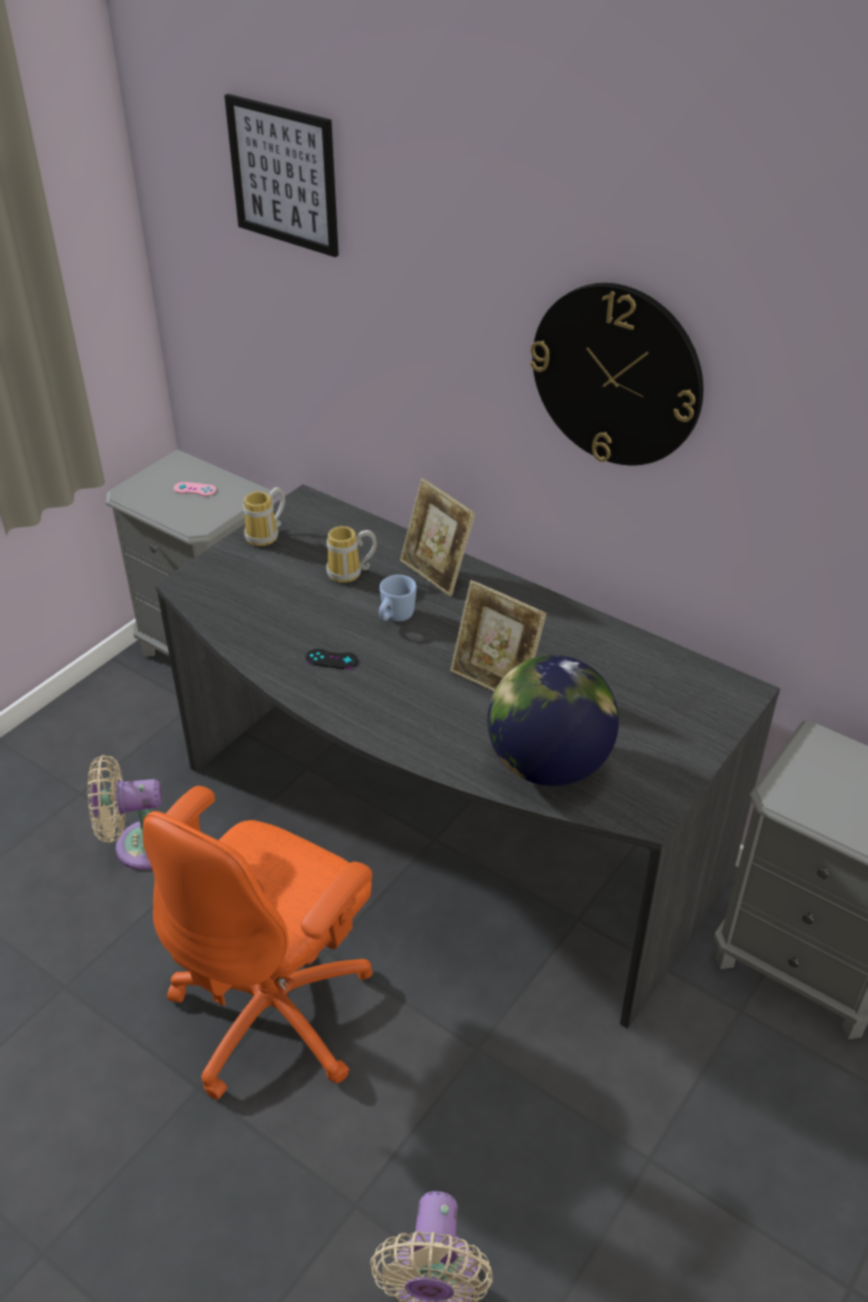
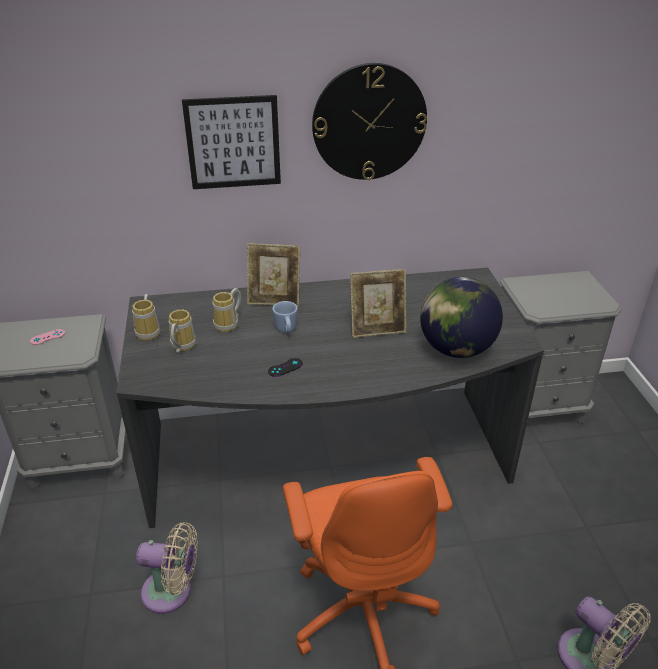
camera: 45 degrees left, 5 degrees down
beige fan [88,755,162,870] -> beige fan turned 120 degrees counterclockwise [136,522,198,614]
picture [224,94,339,257] -> picture moved to [182,95,281,189]
none -> mug [169,309,196,353]

